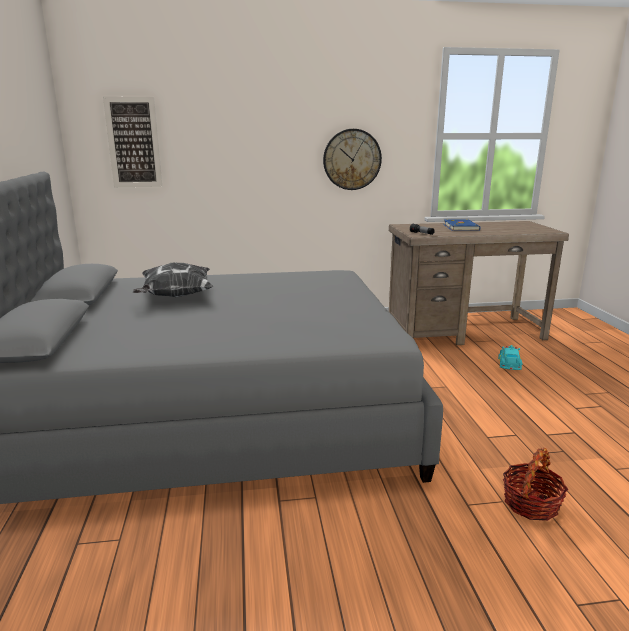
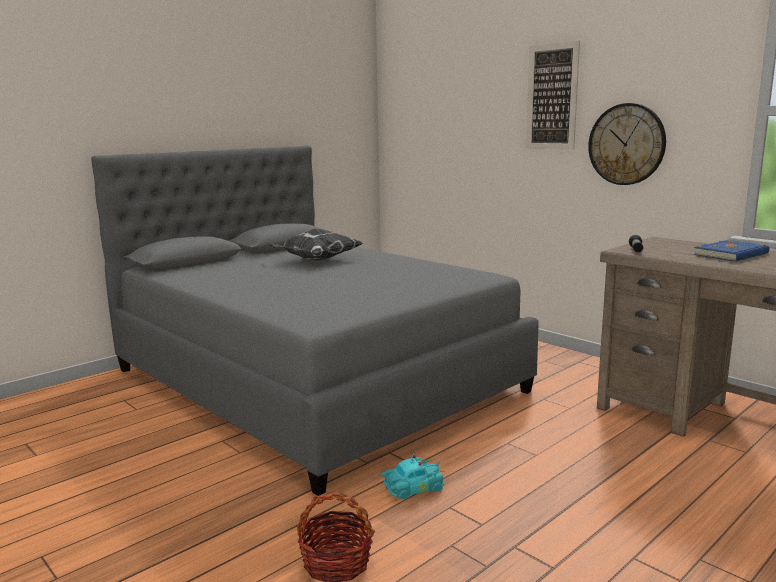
camera: 55 degrees right, 5 degrees down
picture [103,96,162,187] -> picture moved to [526,41,580,150]
turquoise toy car [498,345,522,370] -> turquoise toy car moved to [381,454,444,499]

